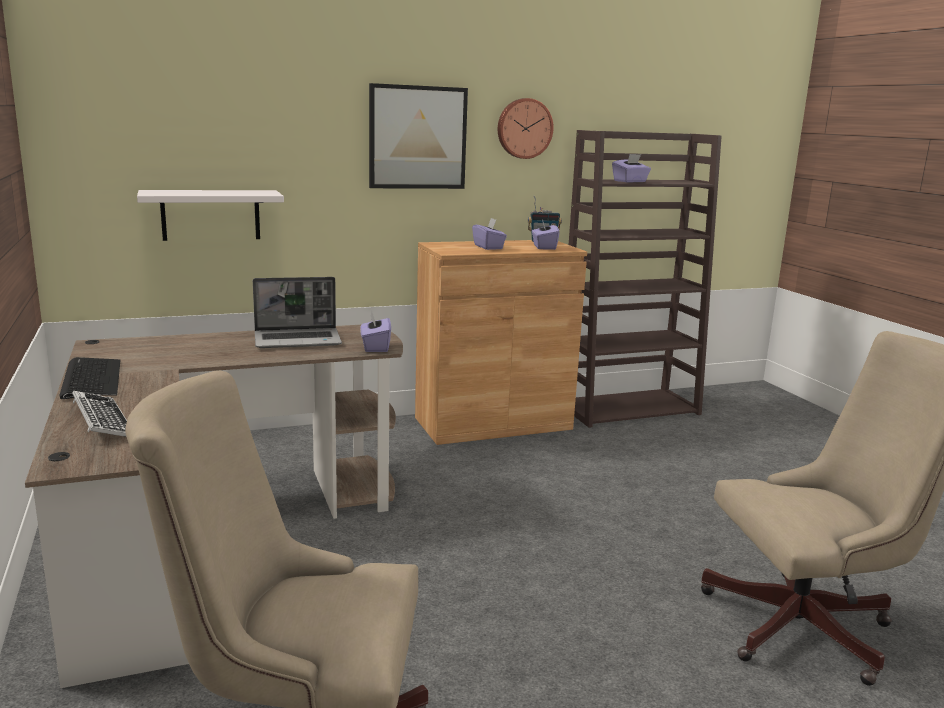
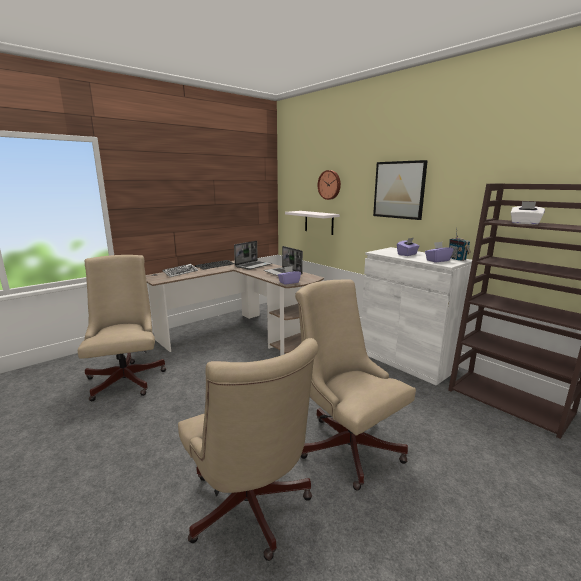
camera: 70 degrees right, 0 degrees up
brown cabinet [415,240,587,445] -> white cabinet [361,247,472,386]
wall clock [498,98,554,159] -> wall clock moved to [318,170,341,200]
purple tissue box [612,154,651,183] -> white tissue box [511,201,545,225]
none -> laptop [234,241,272,270]
none -> beige office chair [295,279,416,491]

